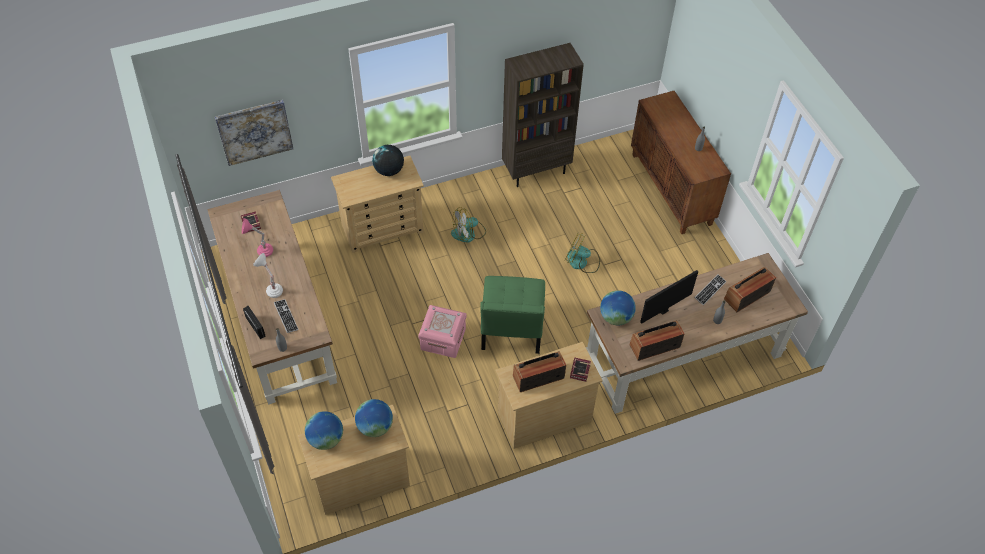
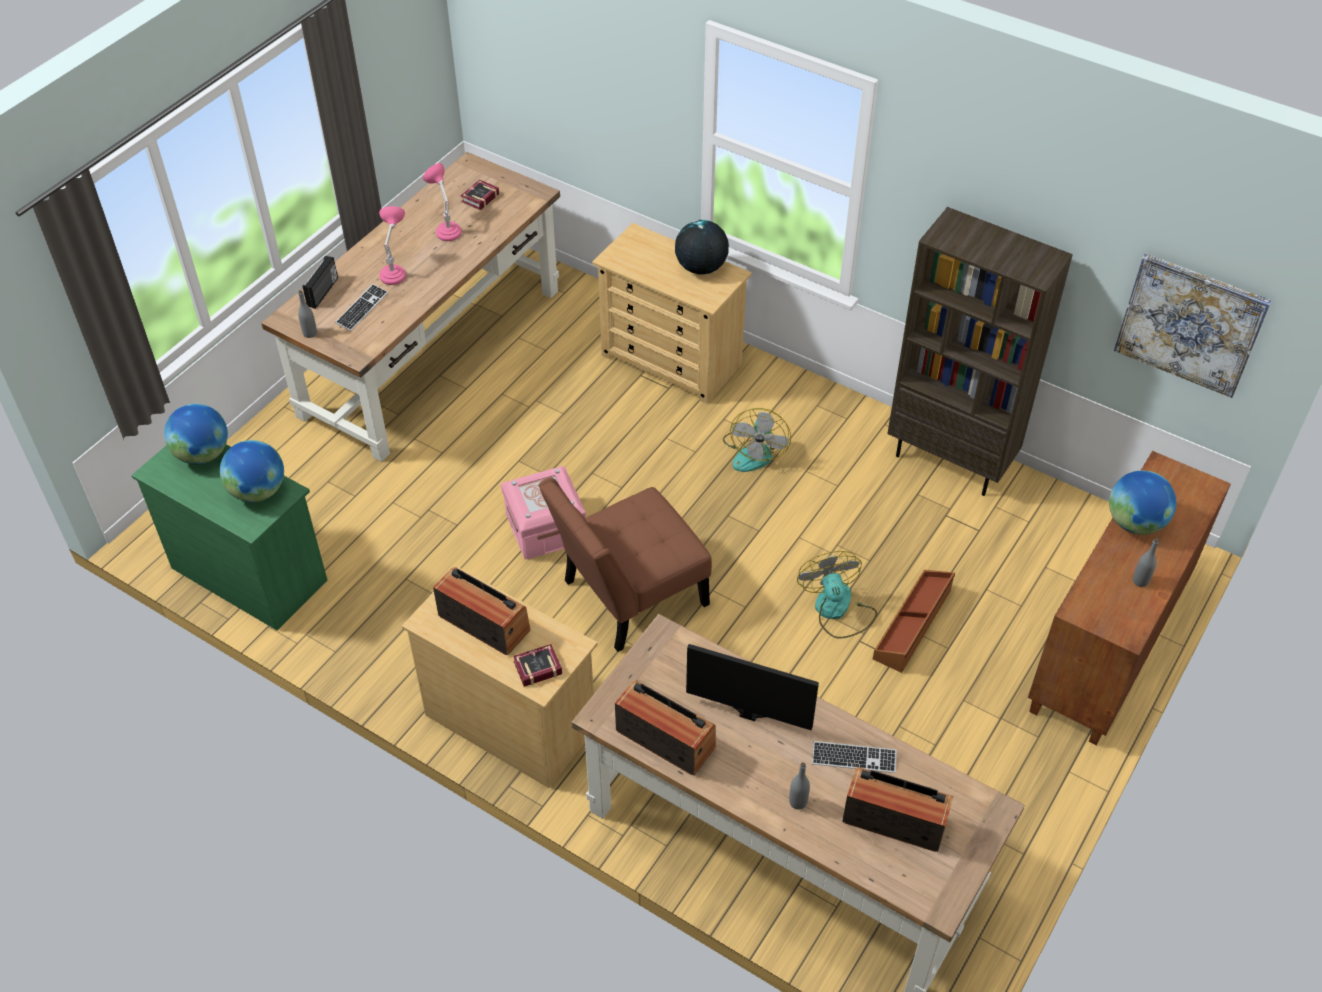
camera: 55 degrees right, 5 degrees down
picture [215,100,293,166] -> picture moved to [1114,253,1272,398]
white table lamp [253,253,283,298] -> pink table lamp [379,206,406,285]
beige dresser [298,405,410,515] -> green dresser [131,444,327,630]
fan [451,207,486,243] -> fan turned 105 degrees counterclockwise [723,408,791,472]
green chair [480,276,545,354] -> brown chair [538,477,712,652]
globe [600,290,636,325] -> globe moved to [1109,470,1176,535]
none -> brown storage box [873,570,955,673]

